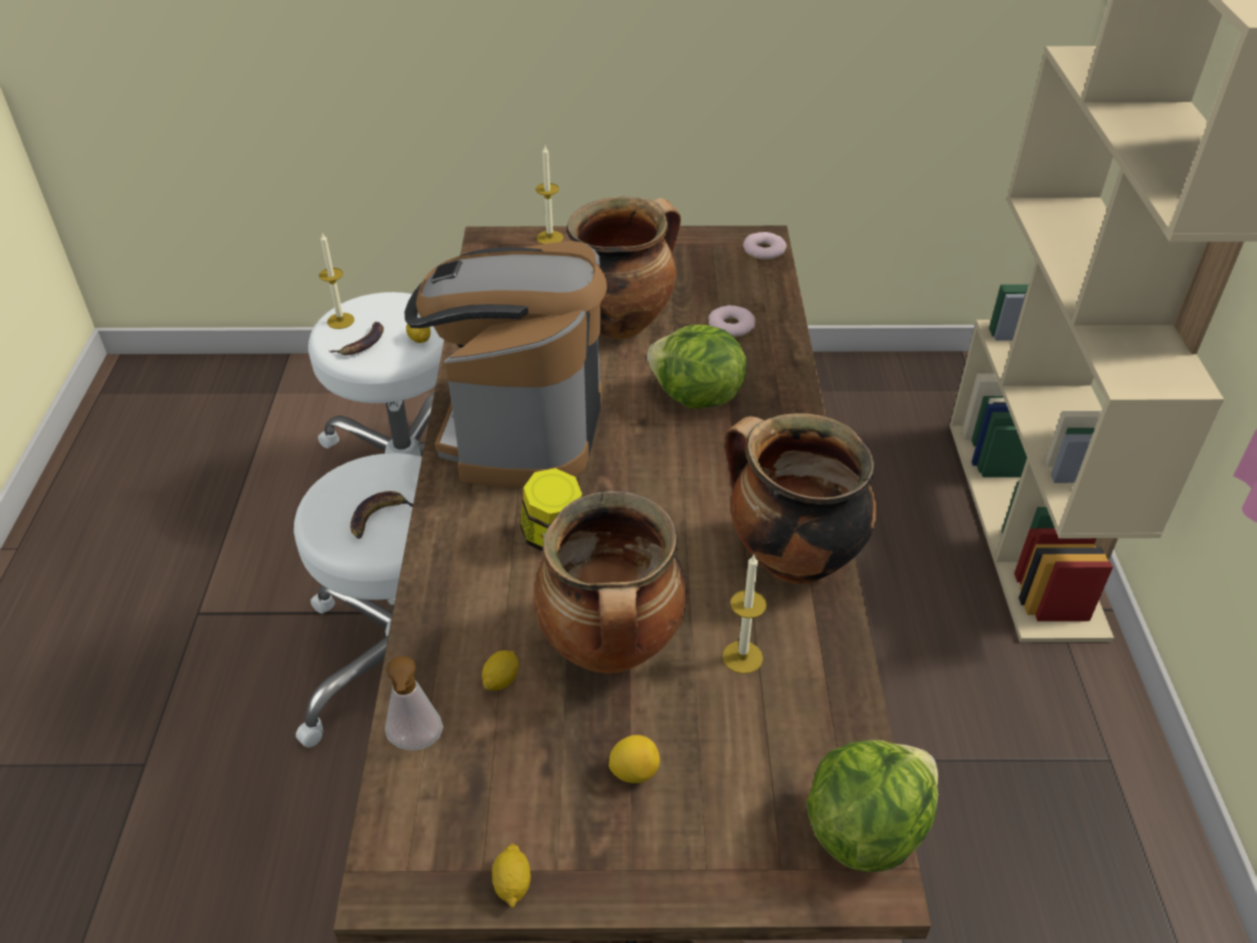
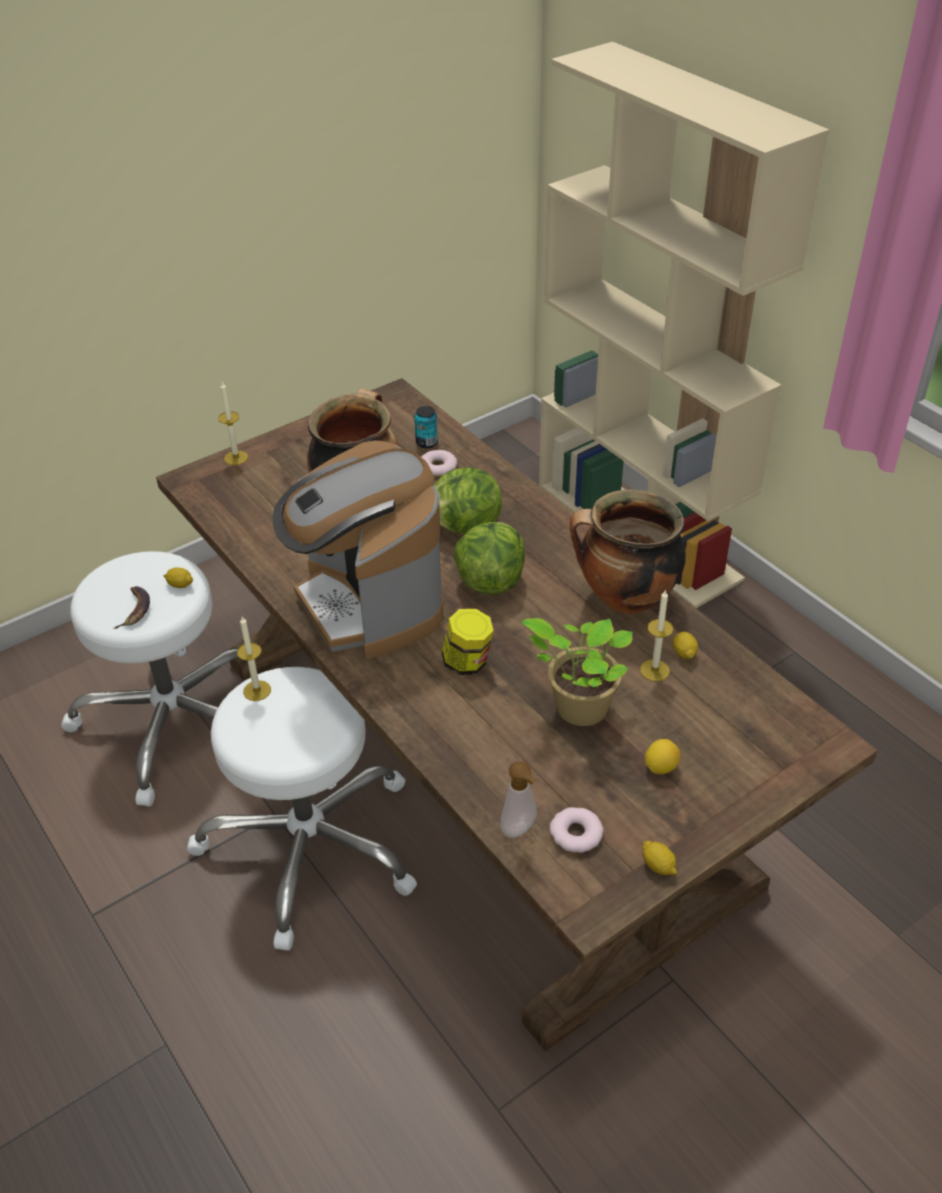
camera: 35 degrees left, 0 degrees up
candle [319,232,355,329] -> candle moved to [237,617,271,701]
banana [350,491,413,539] -> none
lemon [482,650,519,690] -> lemon moved to [673,632,698,659]
cooking pot [534,491,687,673] -> potted plant [522,618,633,726]
donut [743,232,787,260] -> donut moved to [550,807,604,853]
lettuce [807,740,938,872] -> lettuce moved to [454,522,525,594]
none -> can [414,406,438,448]

